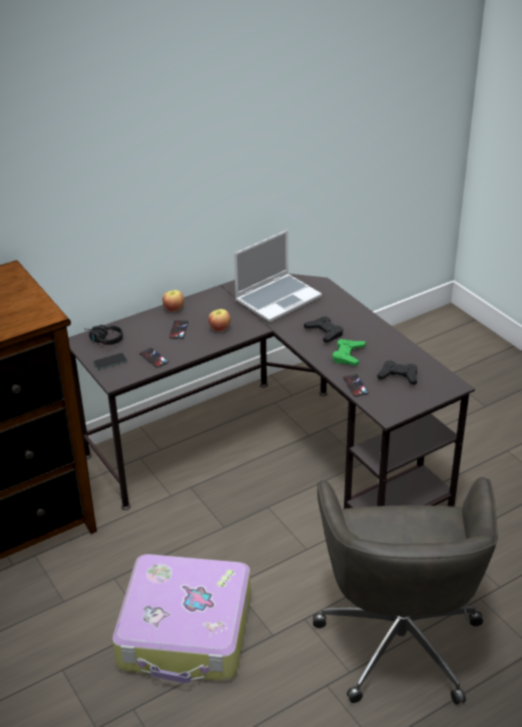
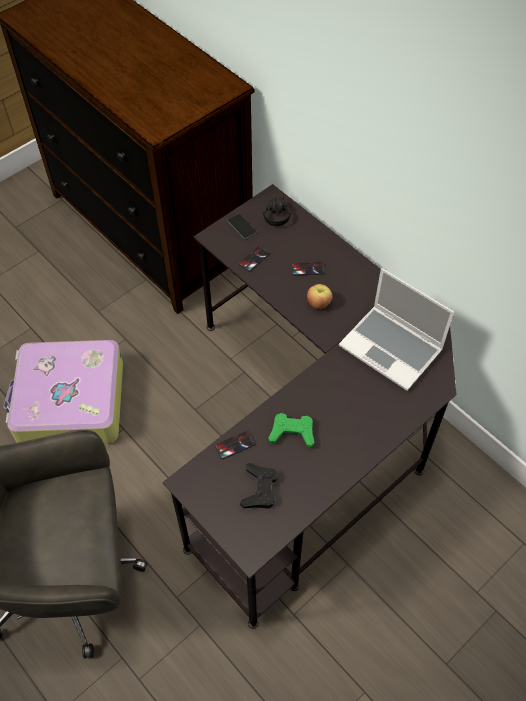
camera: 80 degrees right, 20 degrees up
apple [163,290,184,312] -> none
black game controller [304,316,343,343] -> none

